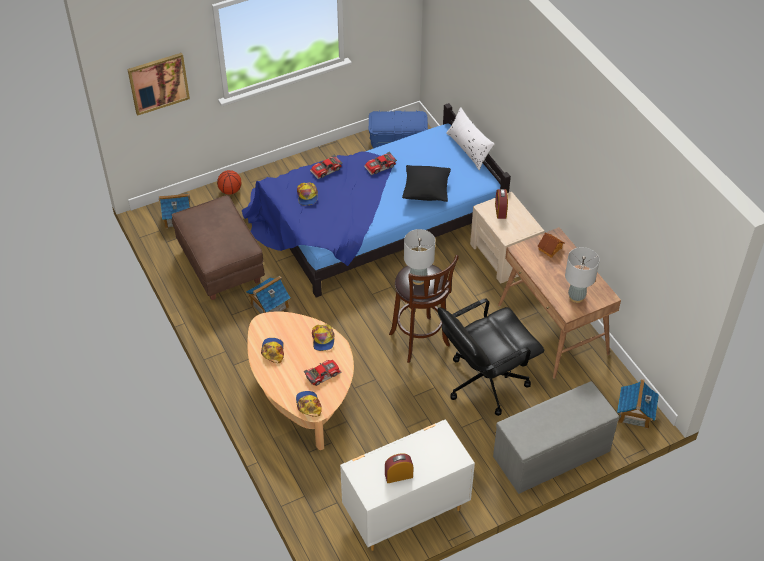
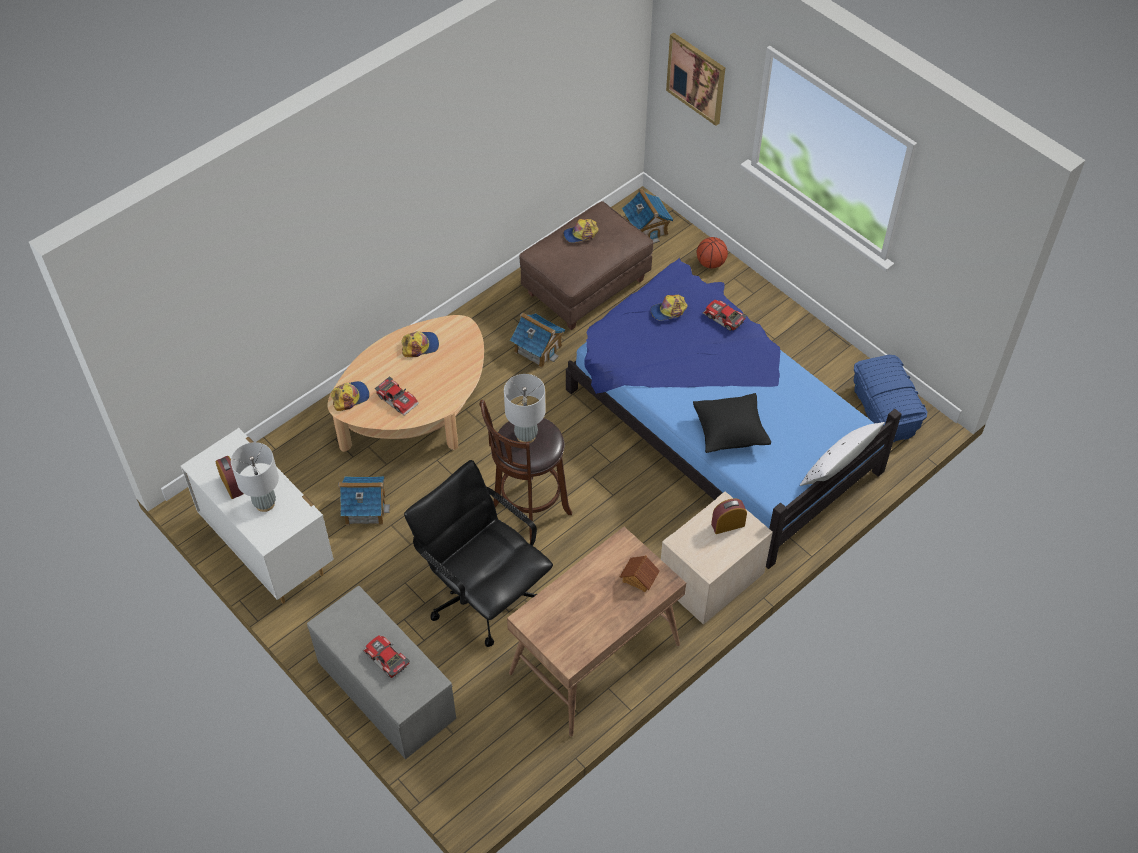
camera: 75 degrees right, 5 degrees up
cap [312,324,335,351] -> cap moved to [563,219,599,243]
toy car [364,151,397,175] -> toy car moved to [363,636,410,678]
grey table lamp [565,247,599,303] -> grey table lamp moved to [231,442,279,512]
toy house [617,379,659,429] -> toy house moved to [338,476,390,525]

